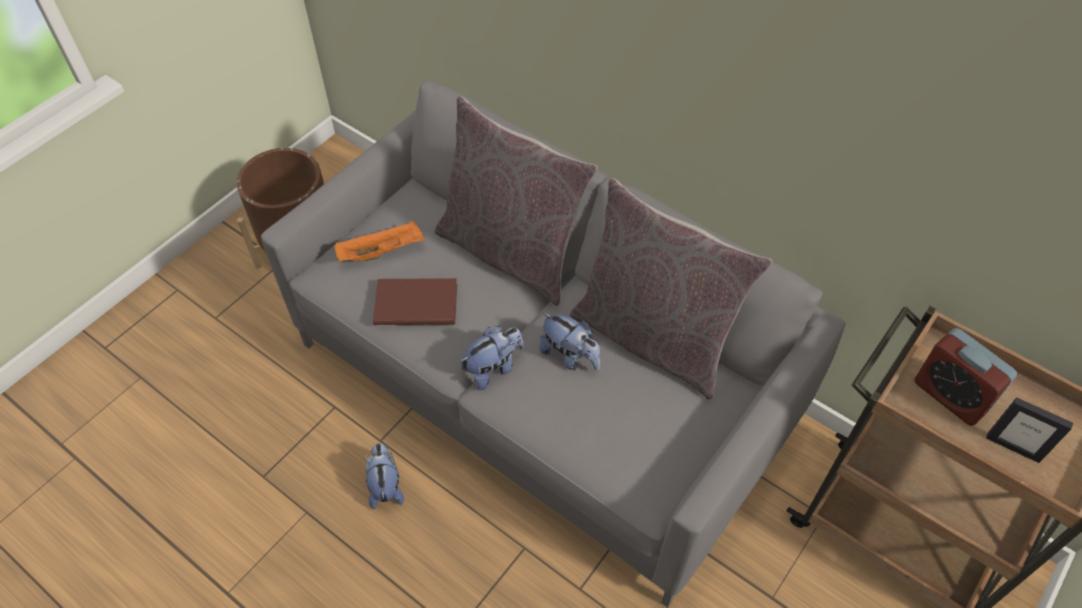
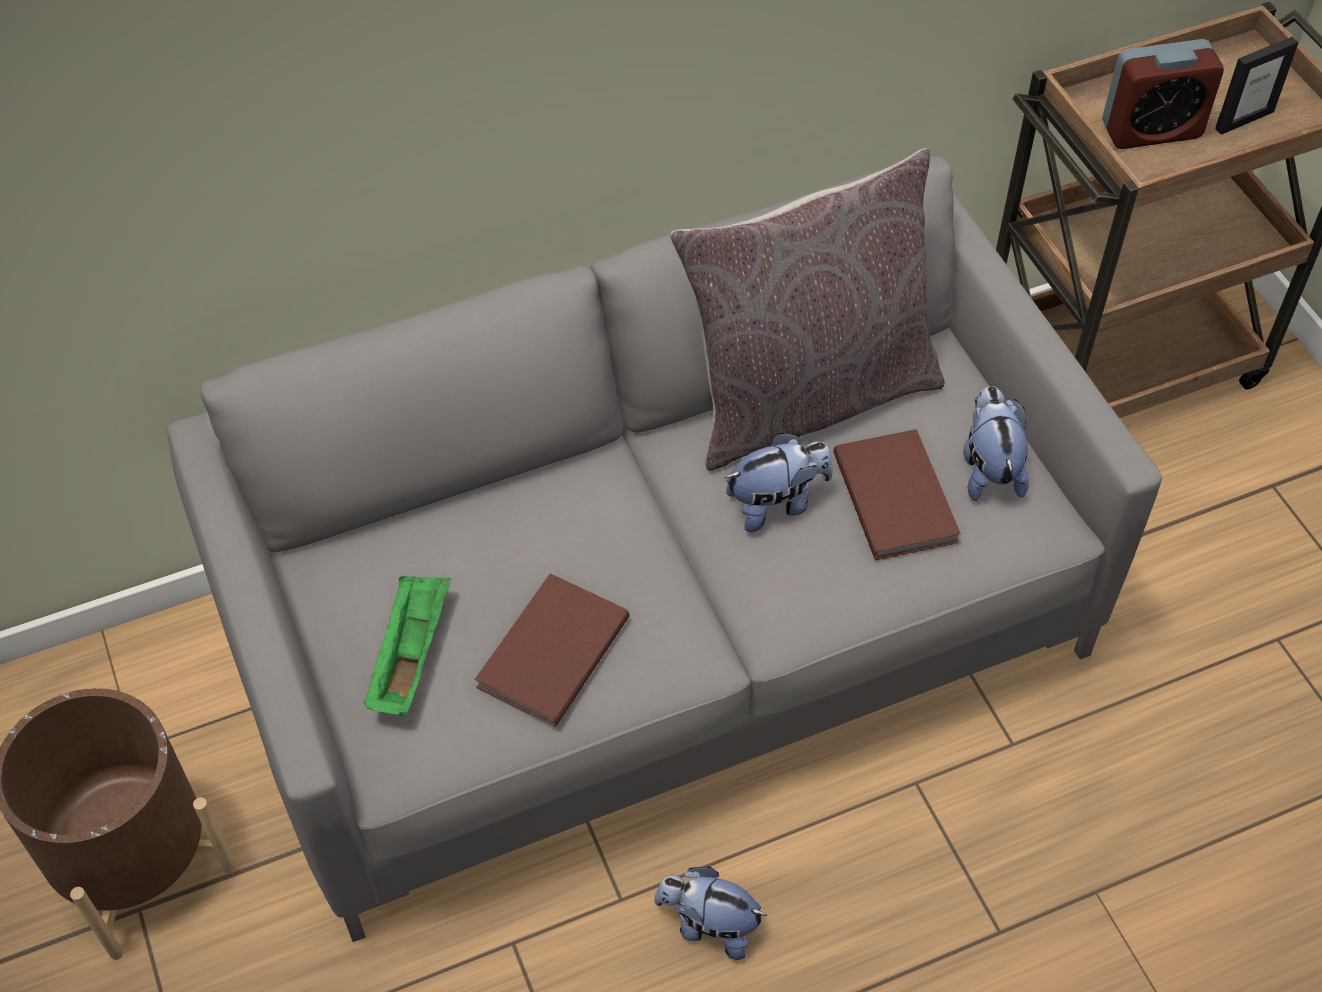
camera: 60 degrees left, 0 degrees up
orange tray [334,220,425,262] -> green tray [363,576,451,716]
grey pillow [435,96,598,306] -> none
plush toy [460,326,524,390] -> plush toy moved to [963,386,1029,501]
none -> brown book [833,429,961,560]

